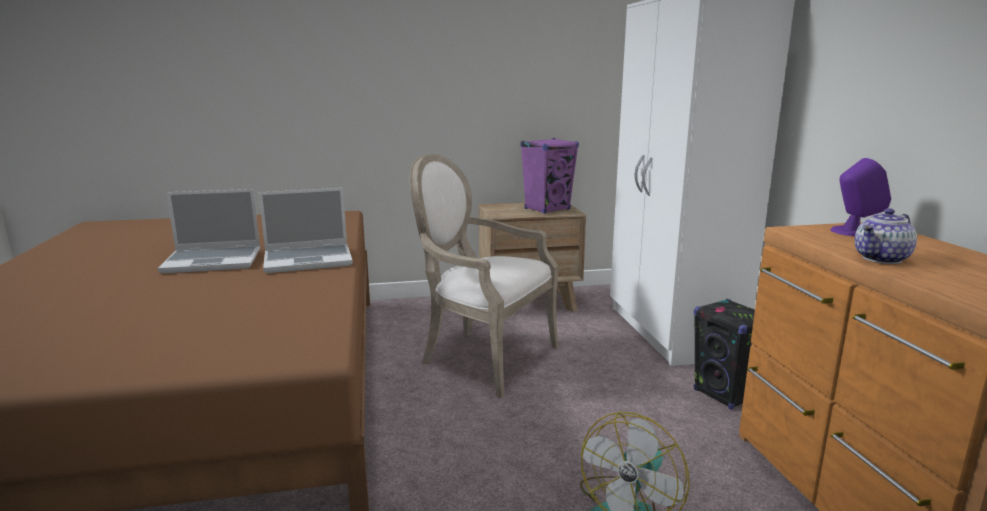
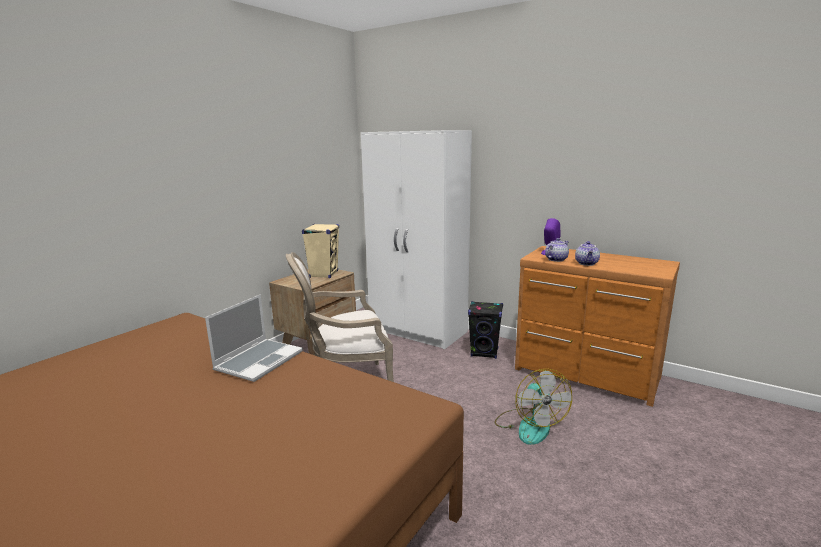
camera: 45 degrees left, 0 degrees up
laptop [158,189,260,274] -> none
purple speaker [521,138,579,214] -> beige speaker [302,224,339,278]
none -> teapot [545,238,569,262]

